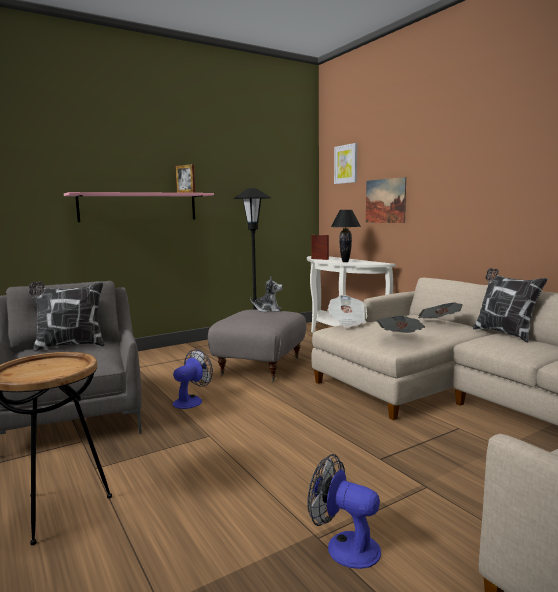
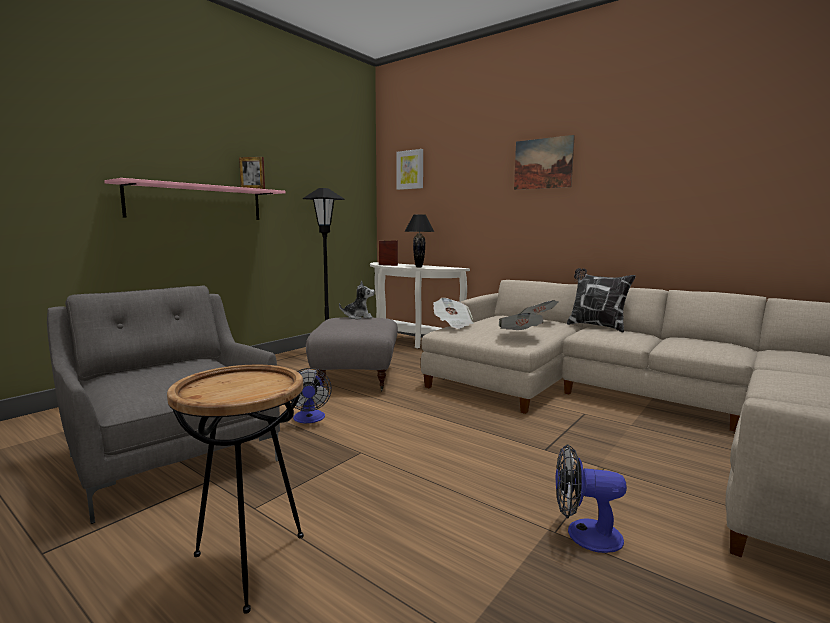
camera: 20 degrees left, 0 degrees up
pillow [29,281,105,352] -> none
fan [173,349,213,409] -> fan turned 150 degrees clockwise [291,368,332,423]
picture [366,177,406,223] -> picture moved to [514,135,575,190]

